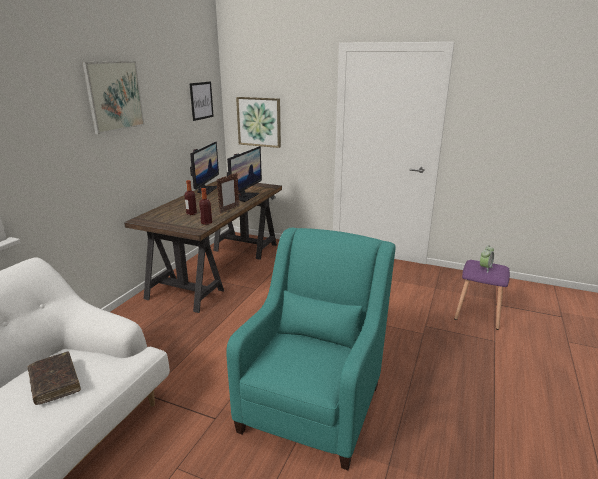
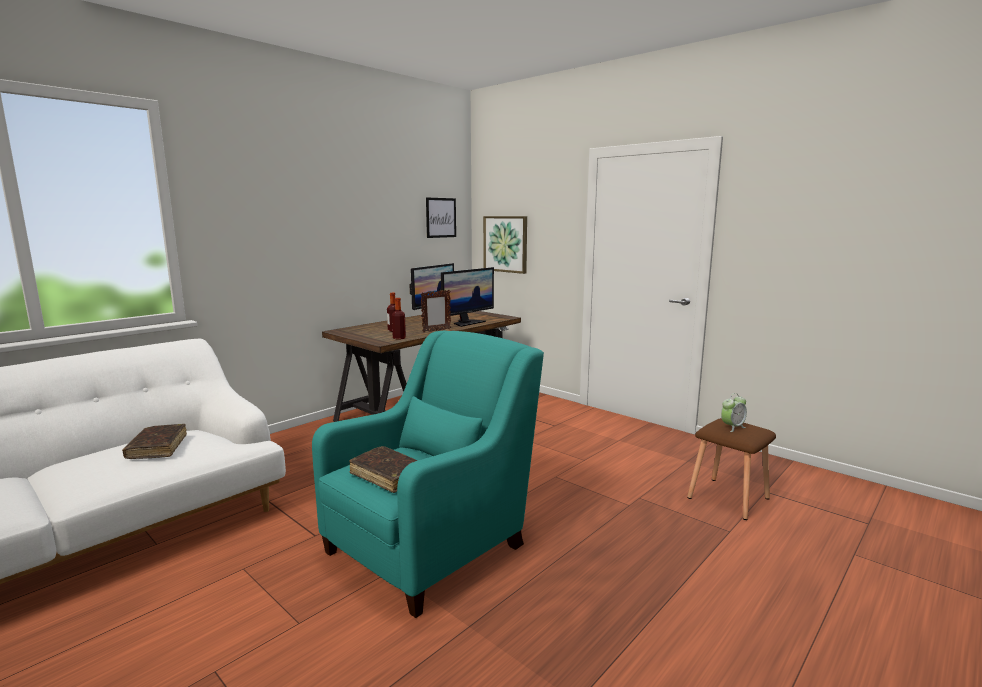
camera: 20 degrees right, 10 degrees down
picture [82,61,144,134] -> none
purple stool [454,260,510,330] -> brown stool [687,418,776,520]
none -> brown book [349,446,418,493]

